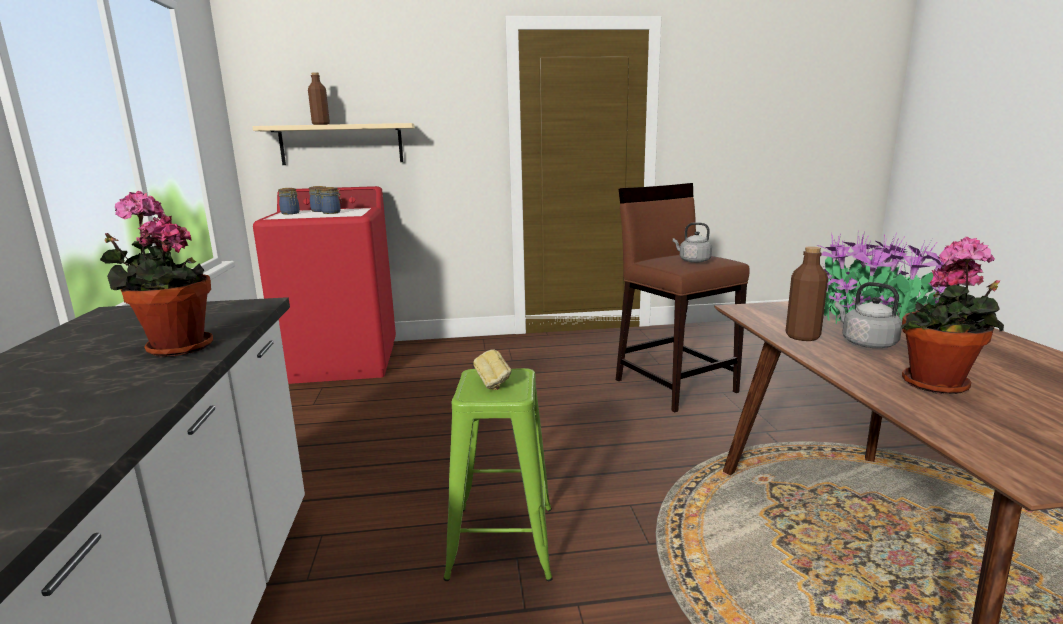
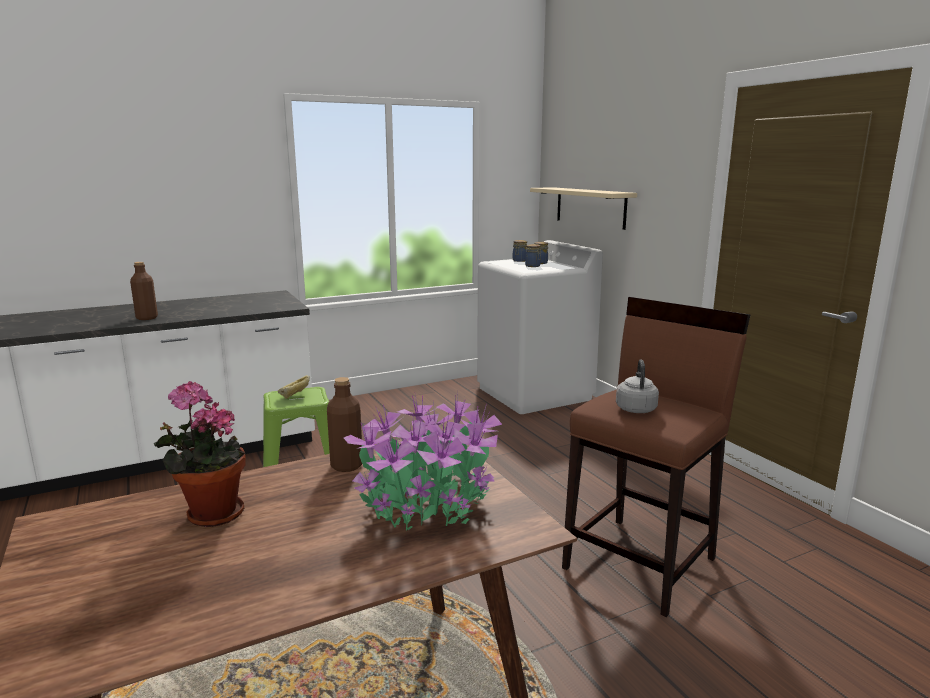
camera: 70 degrees right, 0 degrees up
potted plant [100,191,213,357] -> none
red washing machine [253,186,396,384] -> white washing machine [477,240,603,414]
brown bottle [308,72,330,125] -> brown bottle moved to [130,262,158,320]
grey kettle [835,282,902,348] -> none

